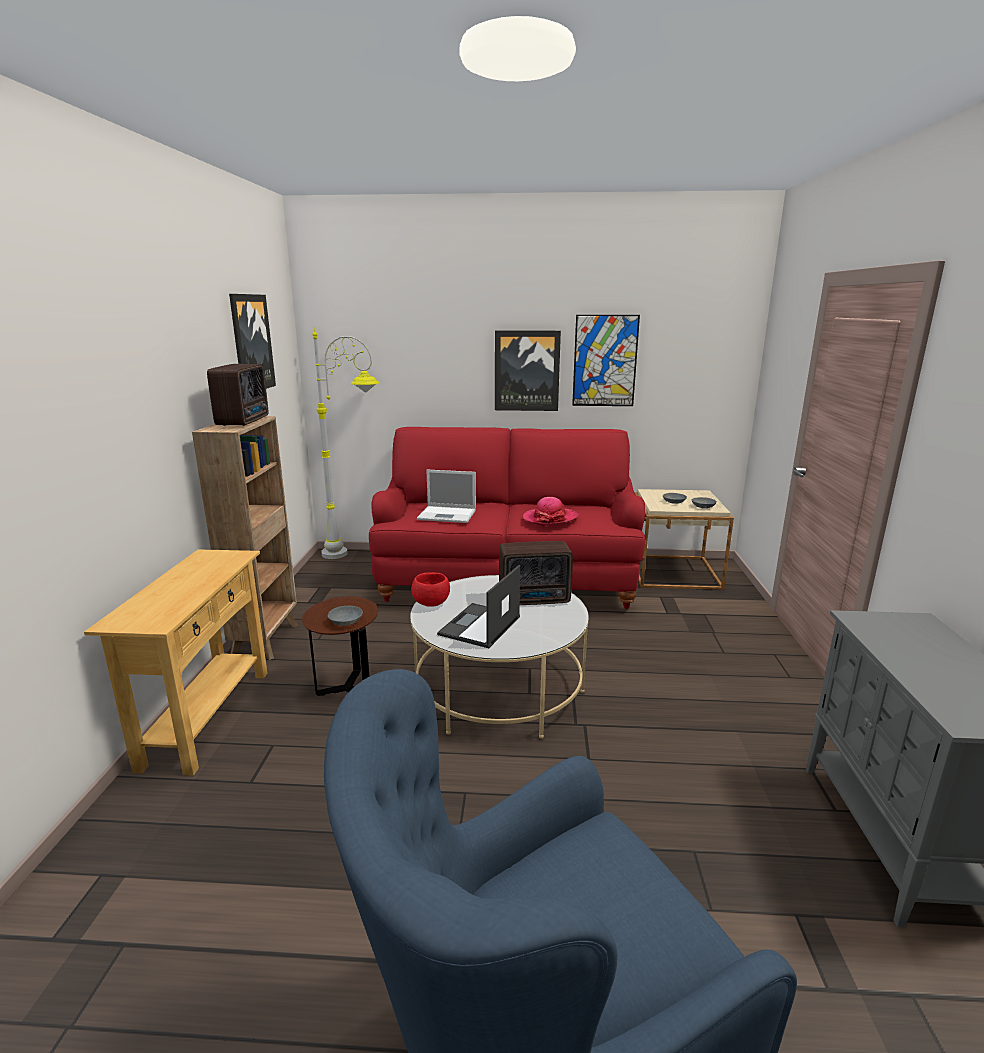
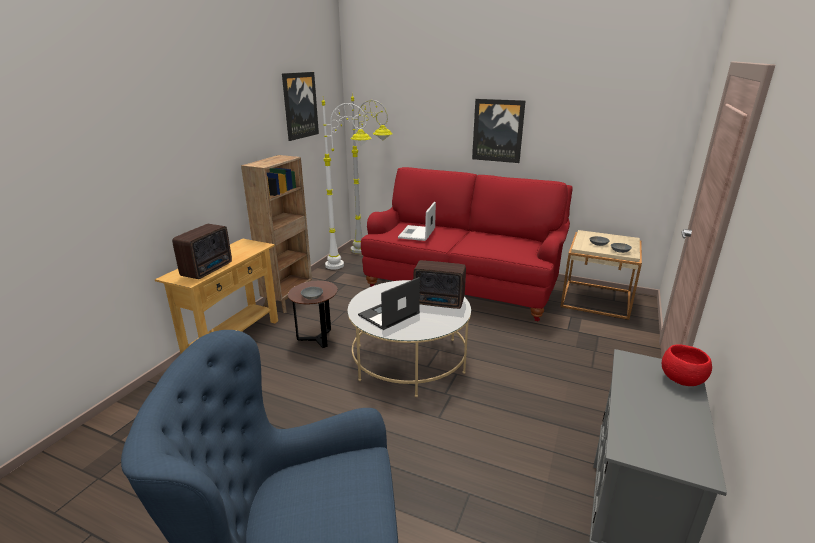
camera: 20 degrees right, 5 degrees up
radio [207,364,269,426] -> radio moved to [172,224,232,279]
red bowl [411,572,450,607] -> red bowl moved to [662,344,712,386]
laptop [417,470,476,523] -> laptop turned 75 degrees clockwise [398,202,436,241]
hat [523,497,579,526] -> none
picture [572,315,640,406] -> none
none -> white floor lamp [322,99,372,270]

